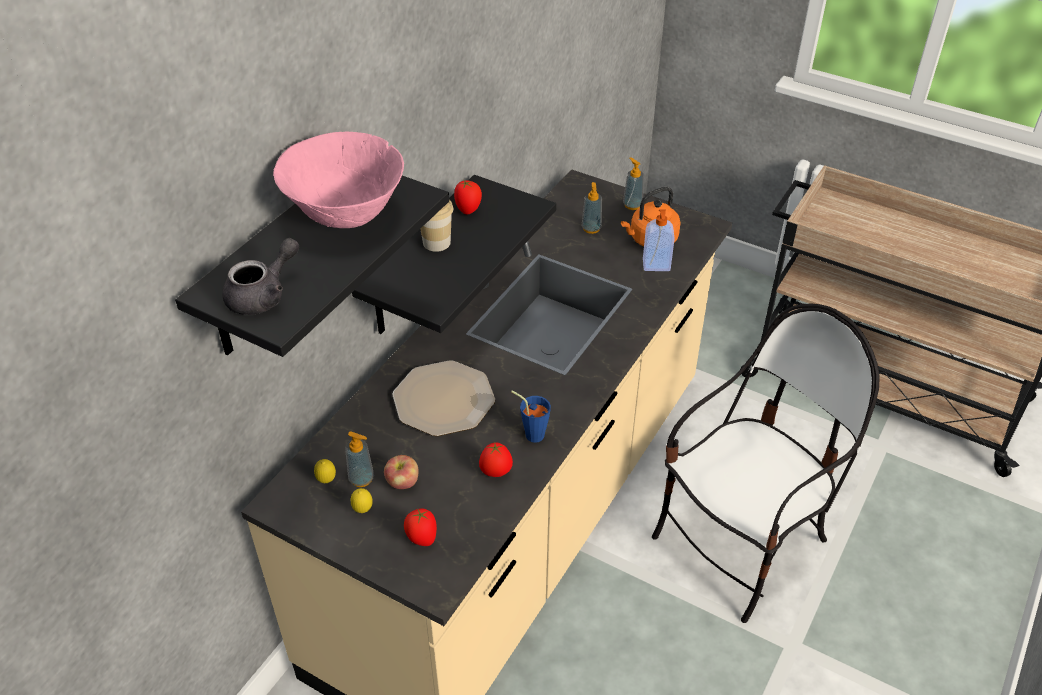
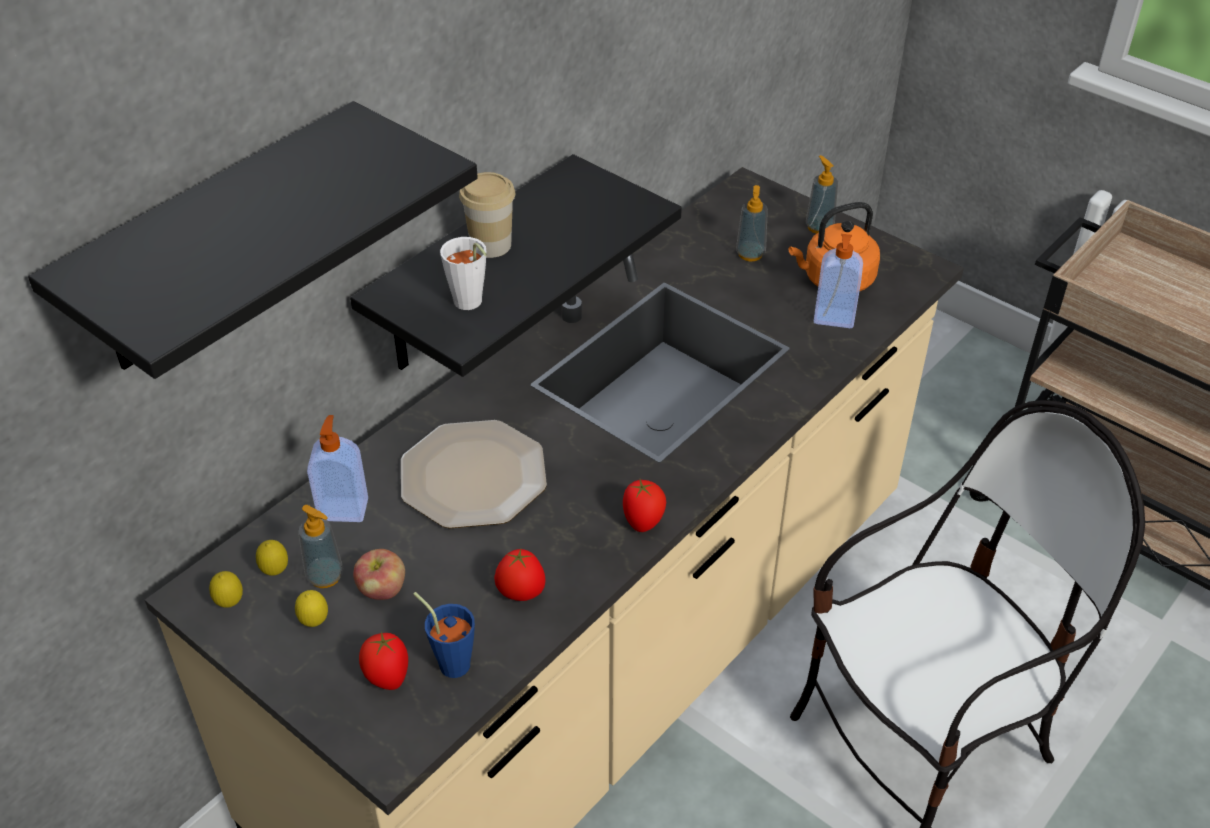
camera: 10 degrees right, 0 degrees up
grey teapot [222,238,299,315] -> none
pink bowl [273,131,404,228] -> none
tomato [454,179,482,215] -> tomato moved to [623,479,666,532]
blue cup [511,391,551,443] -> blue cup moved to [413,592,475,678]
none -> lemon [209,571,243,608]
none -> soap dispenser [307,415,368,522]
none -> white cup [440,237,487,310]

